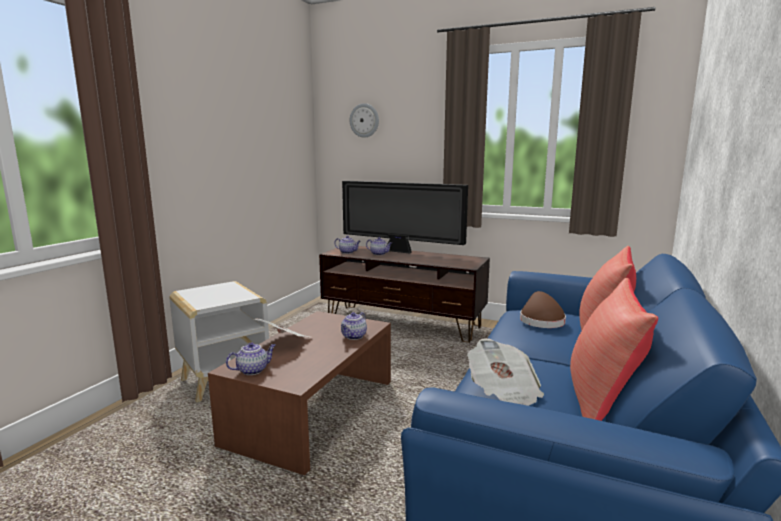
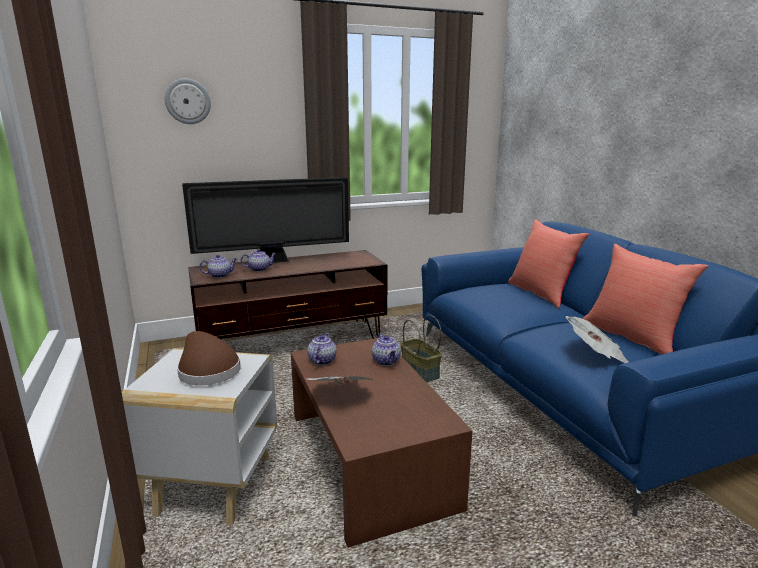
camera: 45 degrees left, 5 degrees up
teapot [226,342,276,375] -> teapot moved to [307,333,337,365]
brown hat [520,291,566,328] -> brown hat moved to [177,331,241,385]
none -> basket [400,315,442,382]

